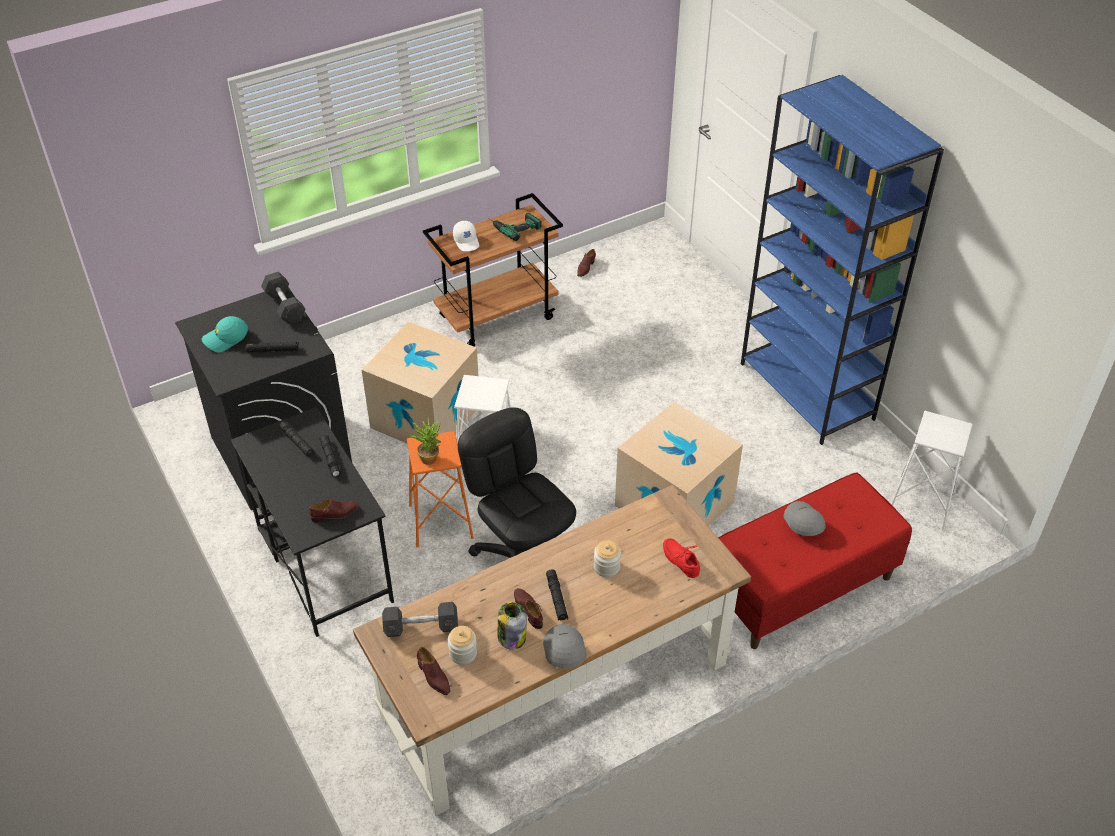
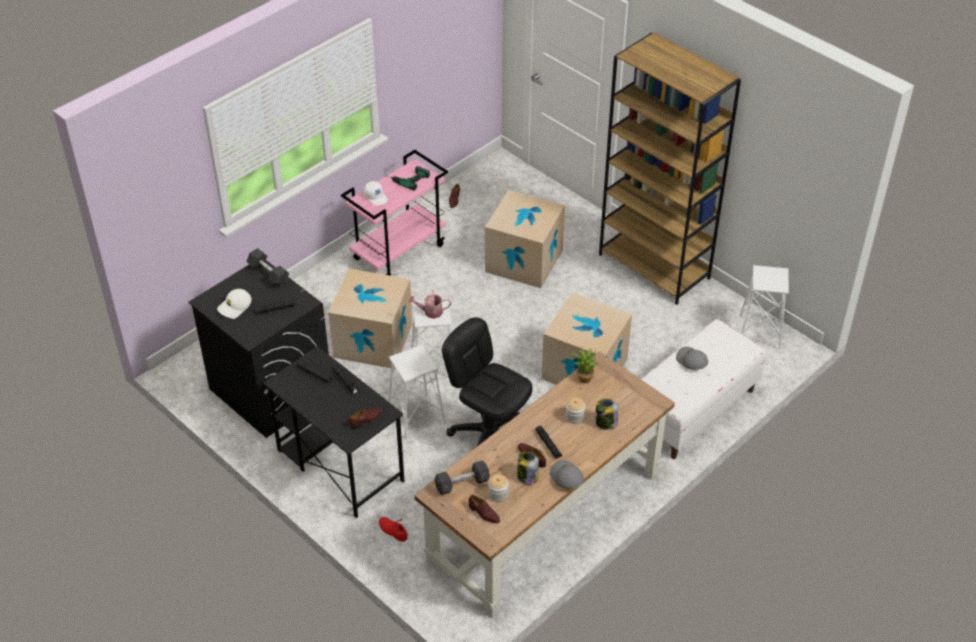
camera: 15 degrees left, 0 degrees up
turquoise cap [202,316,248,353] -> white cap [217,289,251,319]
orange stool [407,431,474,547] -> white stool [388,345,446,439]
potted plant [410,418,442,465] -> potted plant moved to [572,346,599,383]
brown cart [423,193,563,347] -> pink cart [341,150,448,276]
red shoe [663,538,700,578] -> red shoe moved to [379,517,408,542]
red bench [718,472,912,649] -> white bench [641,319,766,459]
blue bookcase [741,75,944,445] -> brown bookcase [599,33,741,305]
none -> watering can [408,290,451,319]
none -> cardboard box [485,190,565,288]
none -> jar [596,399,618,430]

